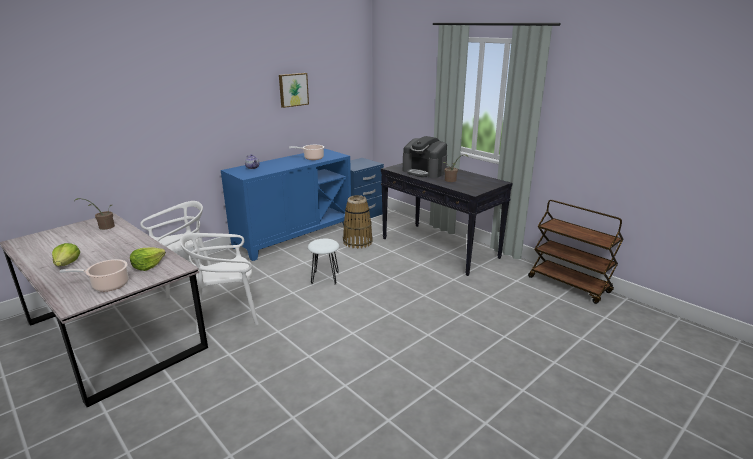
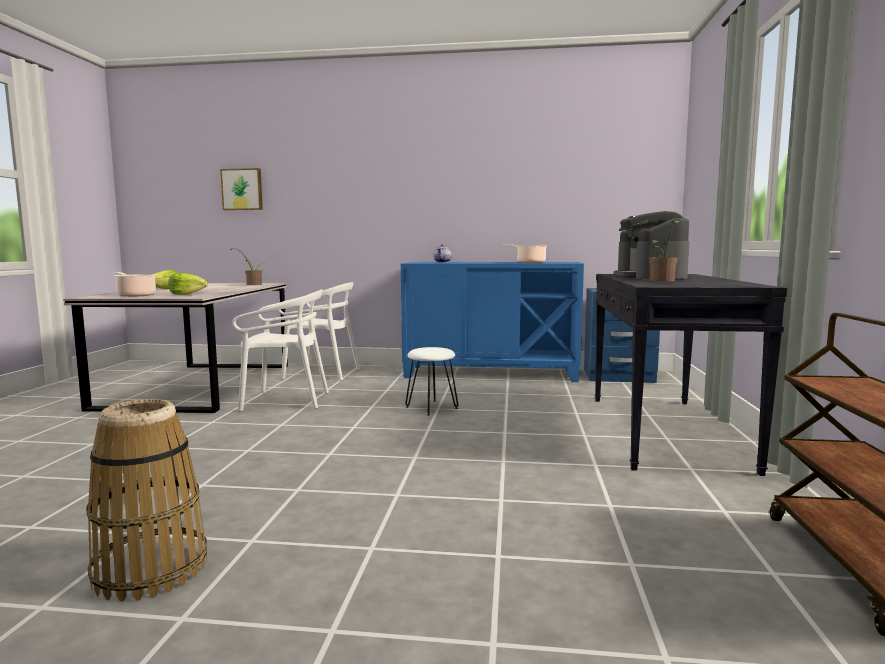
camera: 50 degrees right, 15 degrees down
white chair [180,233,259,333] -> white chair turned 150 degrees clockwise [232,289,329,411]
picture [279,73,309,108] -> picture moved to [220,168,263,210]
basket [343,195,373,249] -> basket moved to [86,399,207,602]

